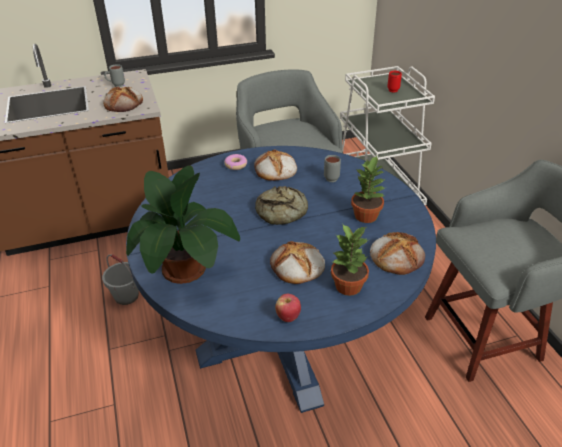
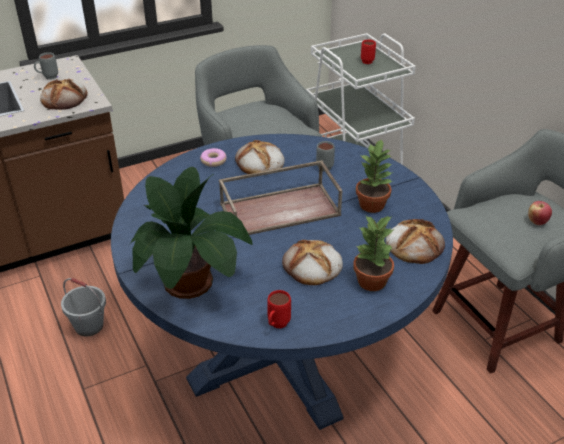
camera: 10 degrees left, 0 degrees up
bread [255,186,308,225] -> brown tray [219,160,342,235]
apple [275,294,301,322] -> apple moved to [528,201,552,225]
none -> red mug [267,290,291,328]

